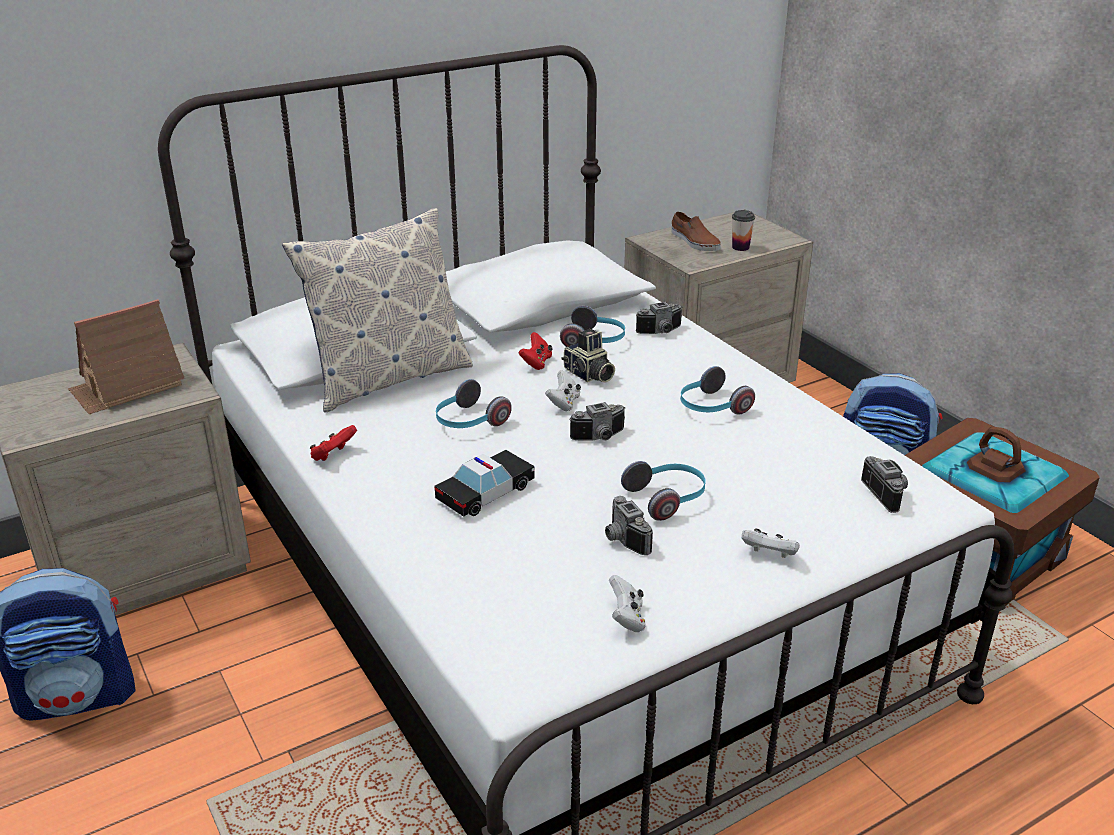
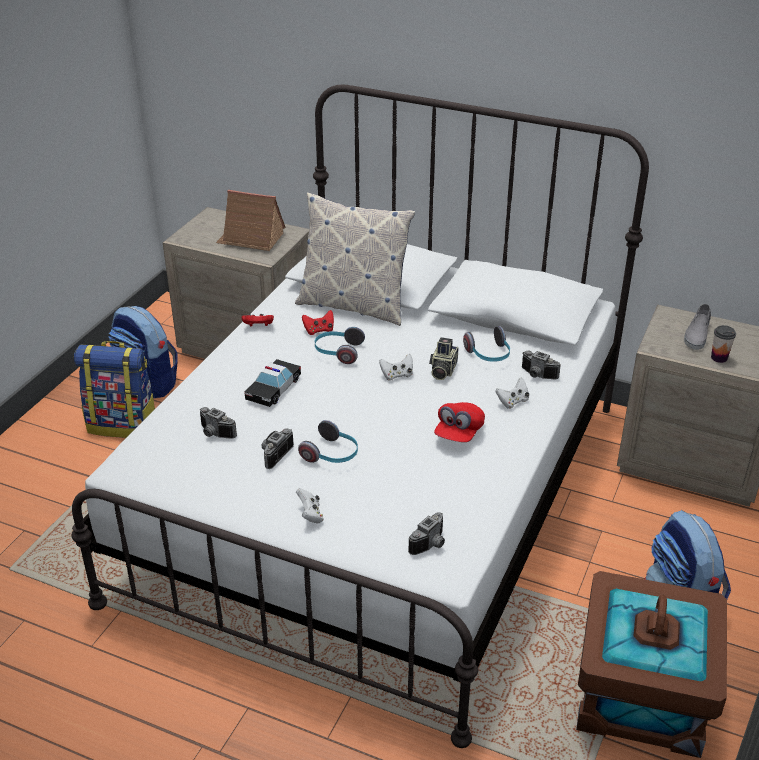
camera: 55 degrees right, 5 degrees up
toy car [434,450,535,517] -> toy car turned 105 degrees clockwise [244,359,301,407]
red game controller [519,332,553,370] -> red game controller moved to [302,310,334,335]
camera [569,402,625,441] -> camera moved to [200,407,237,439]
white game controller [609,575,646,632] -> white game controller moved to [496,378,529,409]
brown shoe [671,211,721,251] -> grey shoe [684,304,711,350]
headphones [680,366,755,415] -> red cap [434,402,485,442]
none -> backpack [74,341,155,438]

